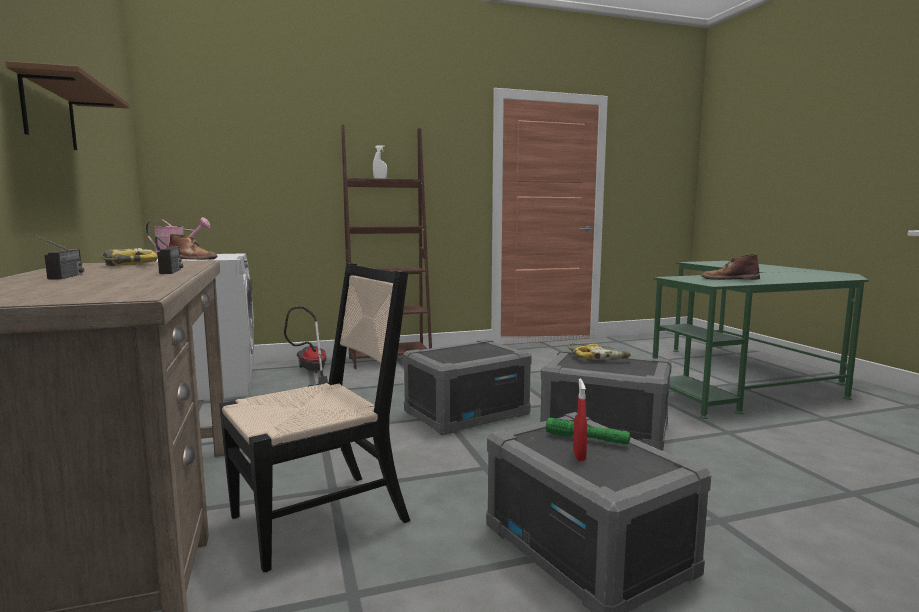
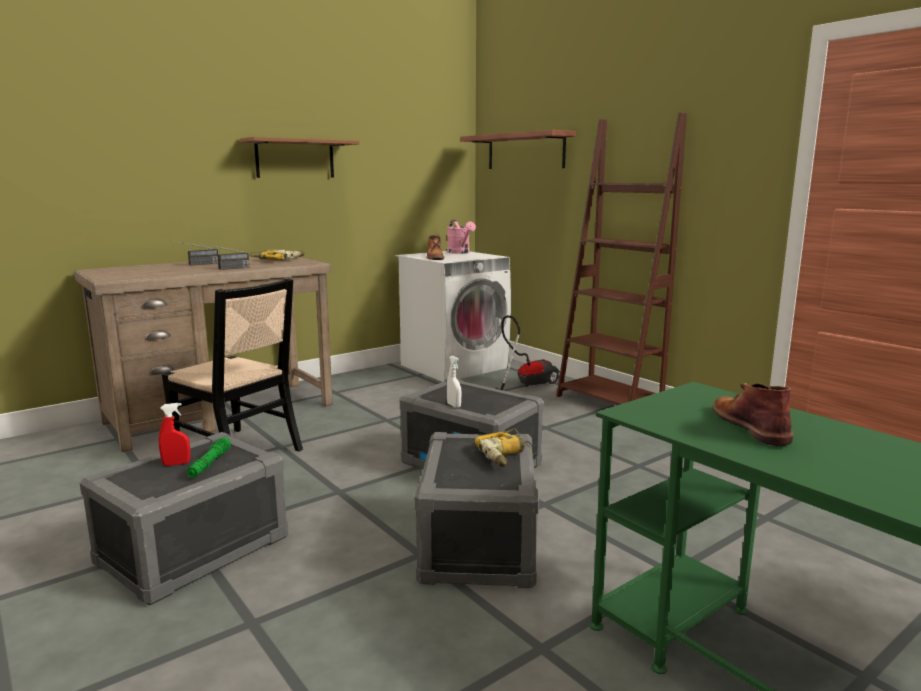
camera: 70 degrees right, 5 degrees up
white spray bottle [373,145,387,179] -> white spray bottle moved to [447,356,461,408]
none -> shelf [460,130,576,169]

